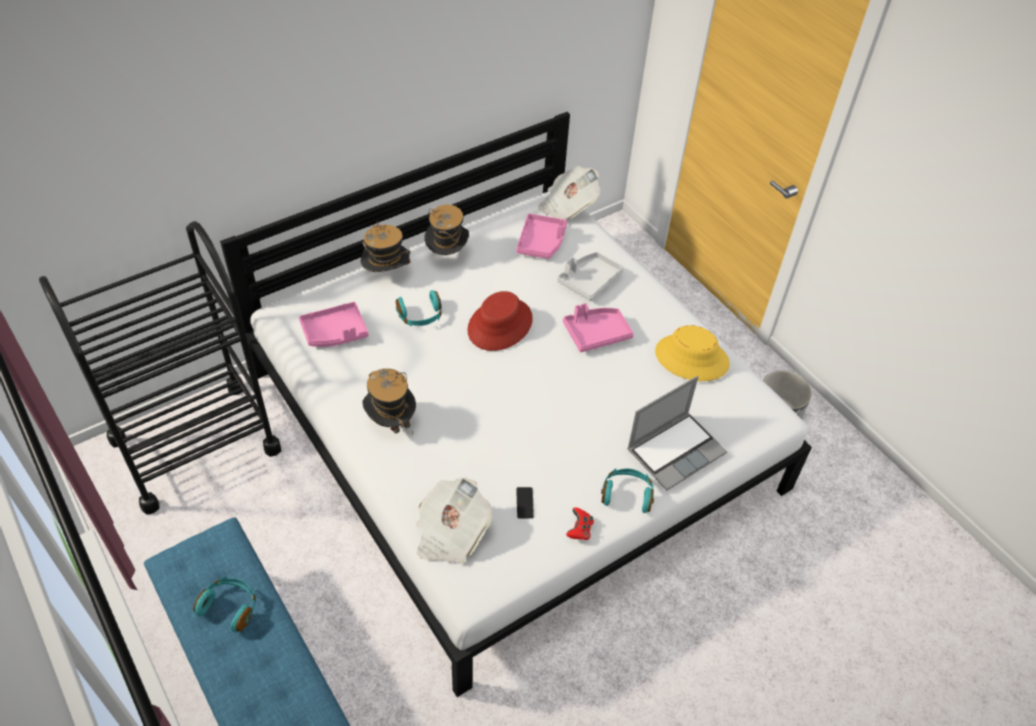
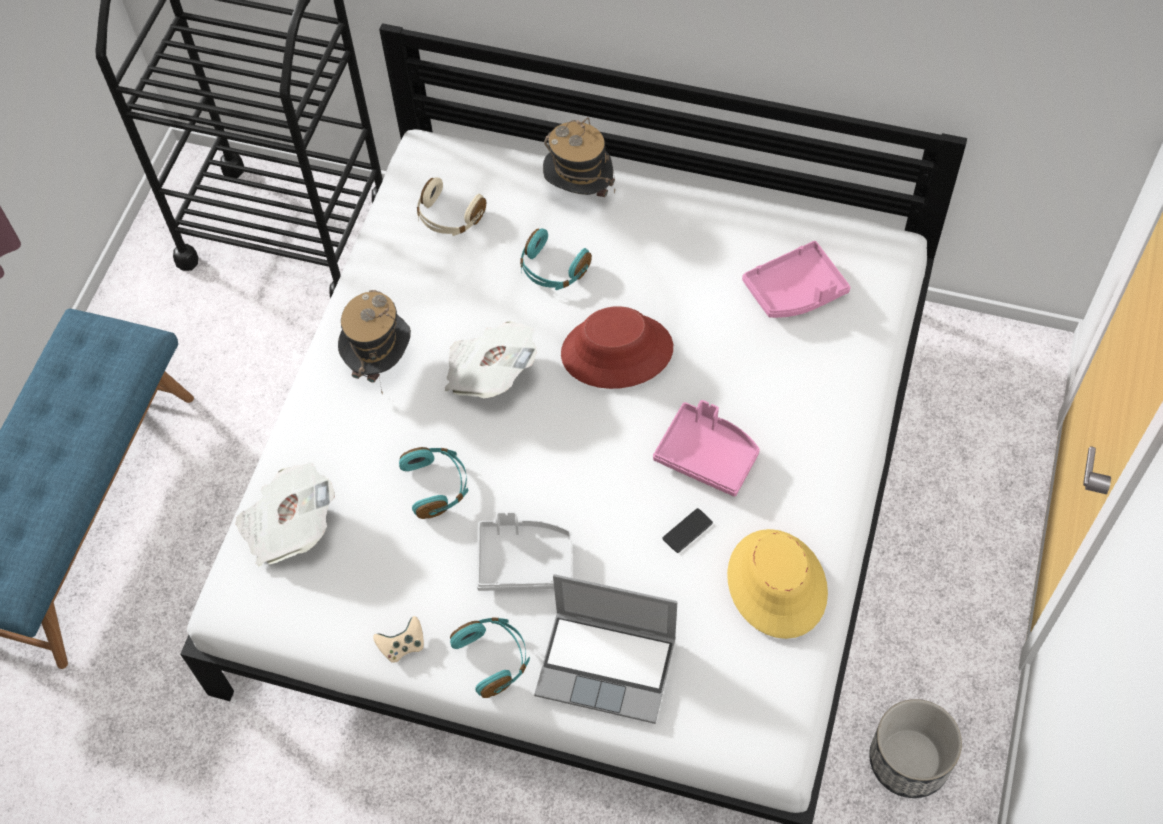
camera: 55 degrees right, 10 degrees up
turquoise headphones [193,577,256,632] -> turquoise headphones moved to [399,447,469,519]
pink tray [299,302,369,347] -> beige headphones [417,177,486,236]
hat [424,205,469,255] -> none
phone [516,487,534,518] -> phone moved to [663,508,713,553]
newspaper [538,166,601,219] -> newspaper moved to [445,321,537,398]
grey tray [557,252,624,301] -> grey tray moved to [477,511,573,591]
red game controller [566,507,594,540] -> beige game controller [373,616,424,663]

